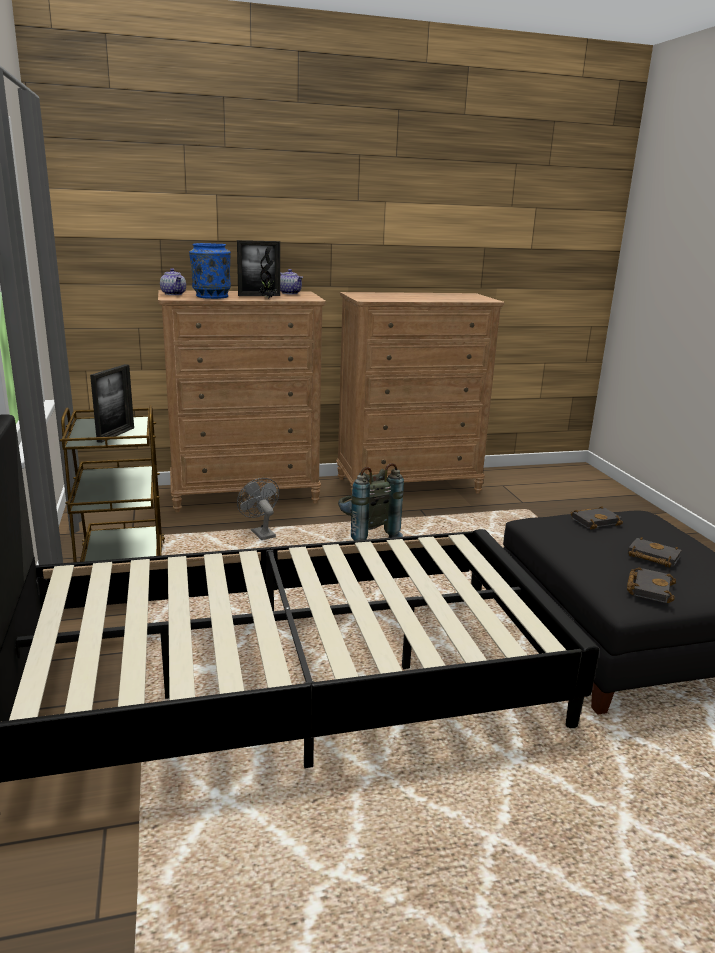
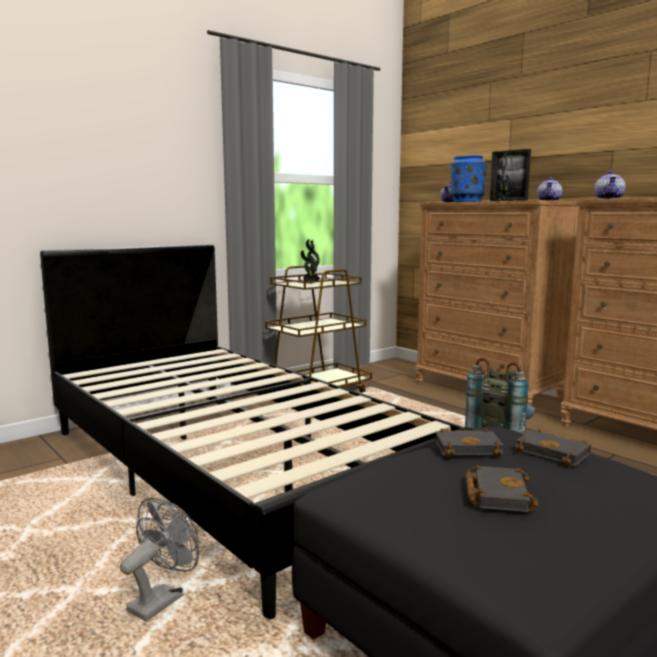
camera: 65 degrees right, 10 degrees down
picture frame [90,364,134,443] -> potted plant [301,239,320,284]
grey fan [237,478,279,540] -> grey fan moved to [120,498,199,621]
black book [627,567,676,603] -> black book moved to [435,428,504,457]
none -> teapot [595,171,625,199]

